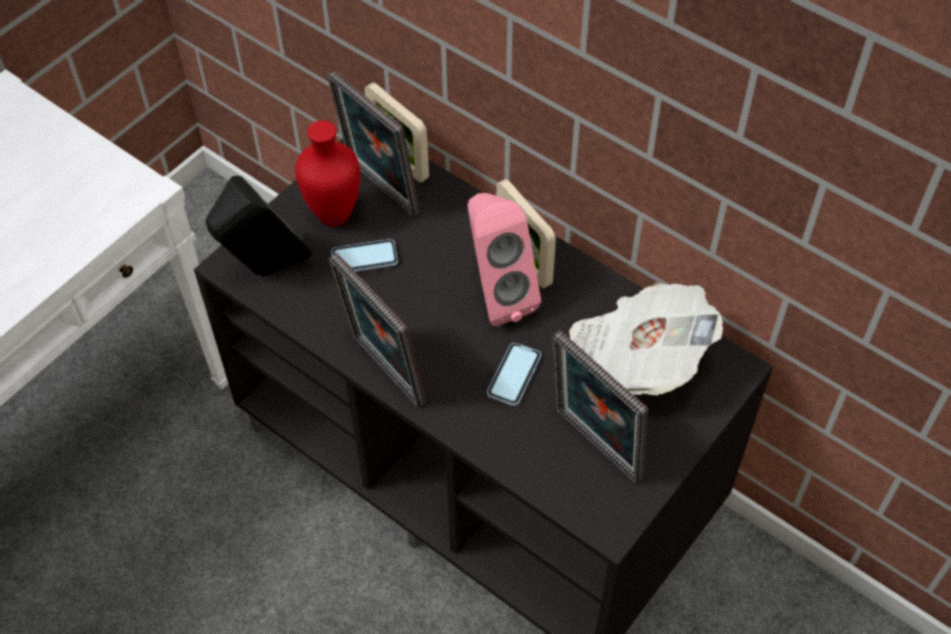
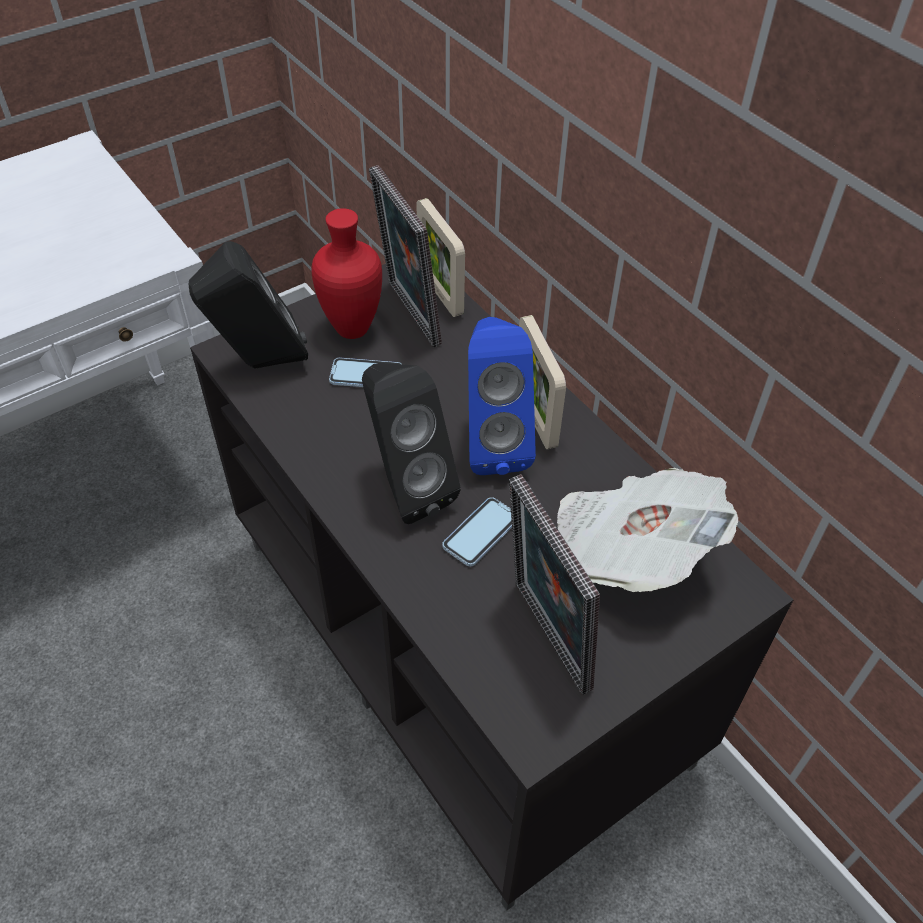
camera: 15 degrees right, 5 degrees down
picture frame [328,252,426,408] -> none
pink speaker [467,193,541,326] -> blue speaker [468,317,536,475]
none -> black speaker [362,363,461,524]

